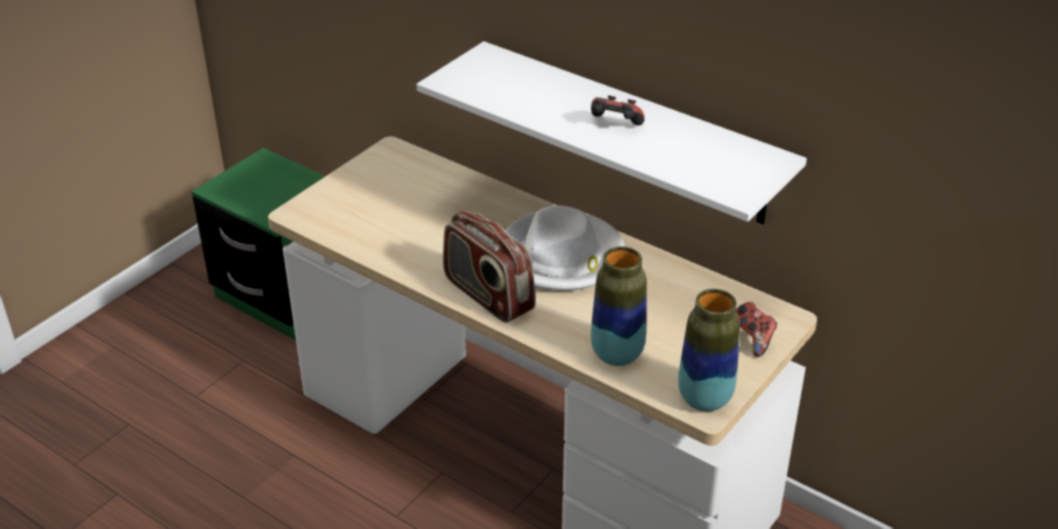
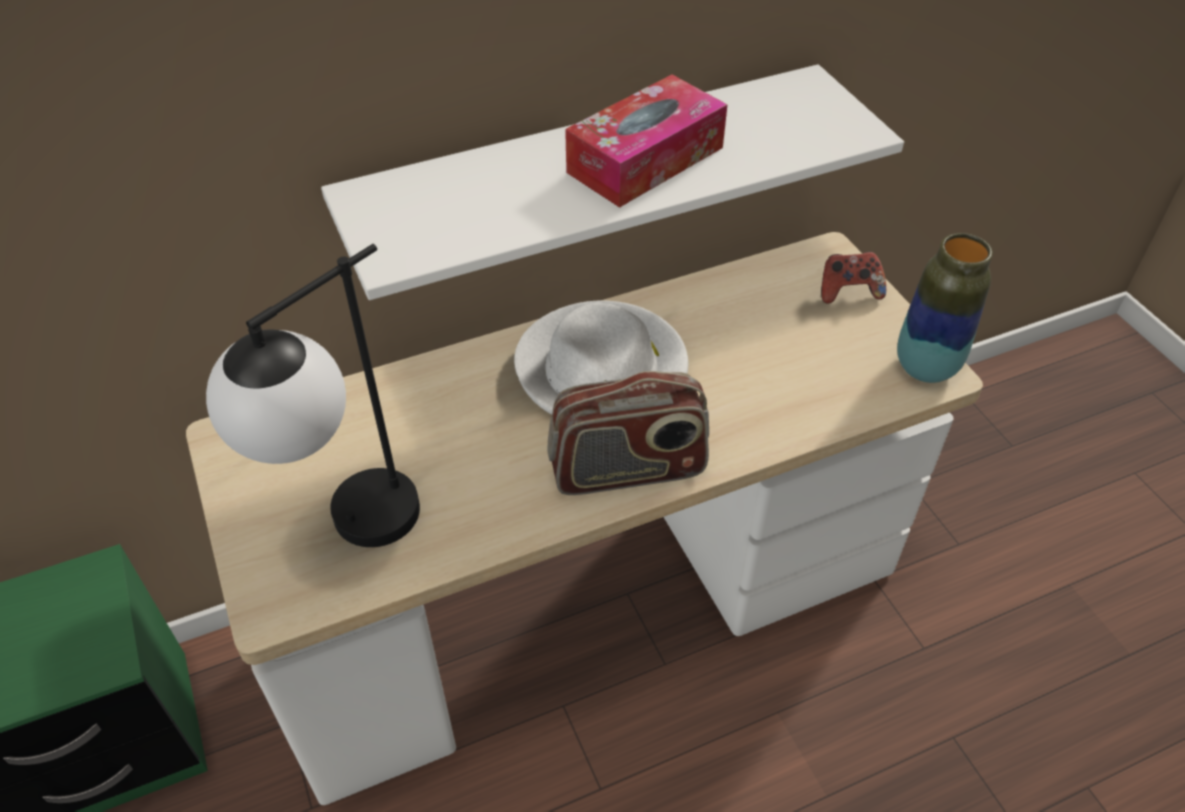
camera: 60 degrees left, 10 degrees up
game controller [591,95,645,125] -> tissue box [565,74,727,208]
vase [591,246,647,366] -> none
none -> table lamp [206,244,420,547]

